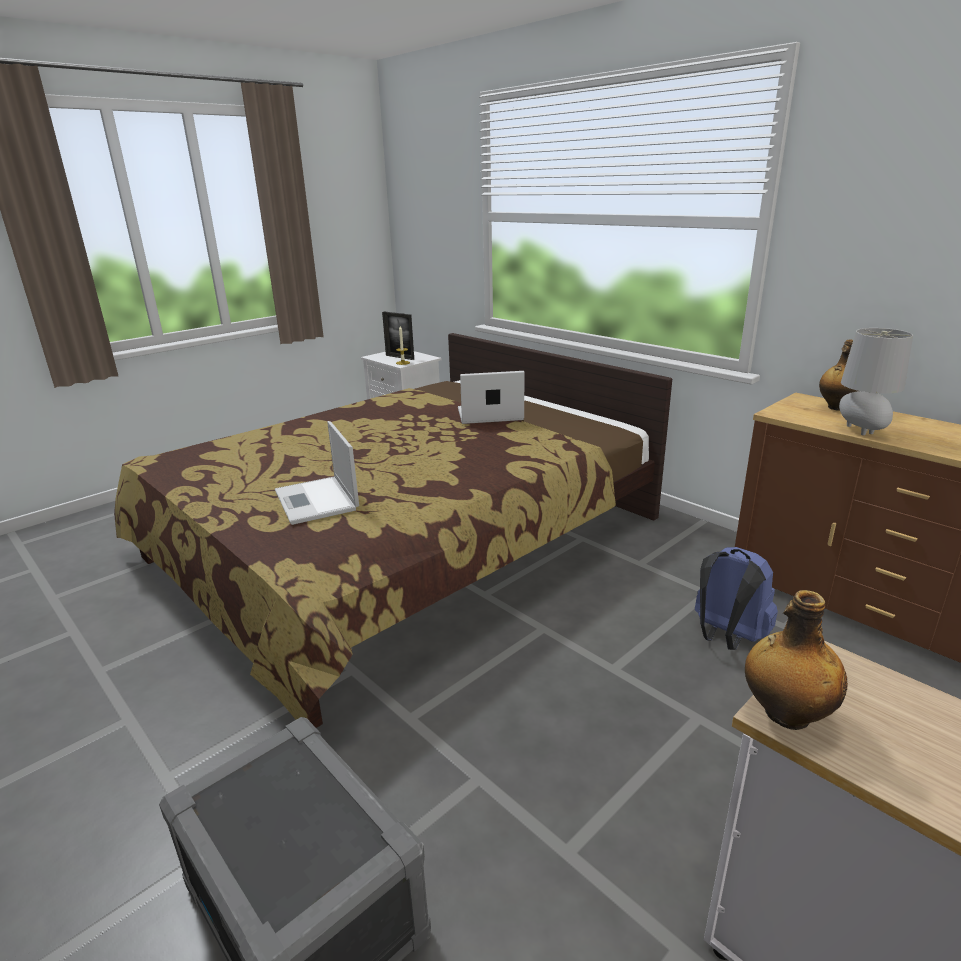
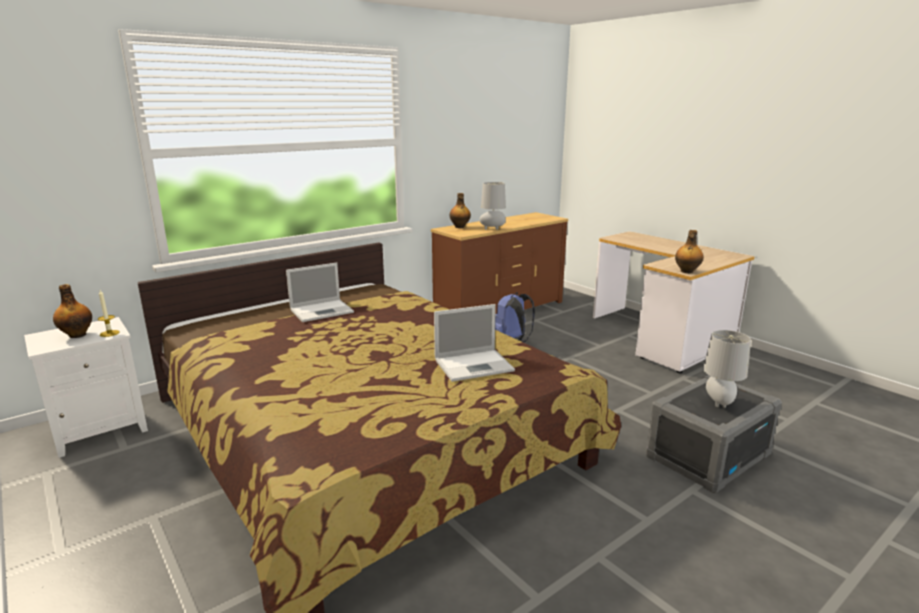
camera: 85 degrees left, 5 degrees down
picture frame [382,312,414,360] -> bottle [53,284,92,338]
laptop [458,371,524,424] -> laptop turned 120 degrees counterclockwise [286,263,354,322]
none -> grey table lamp [703,330,751,408]

